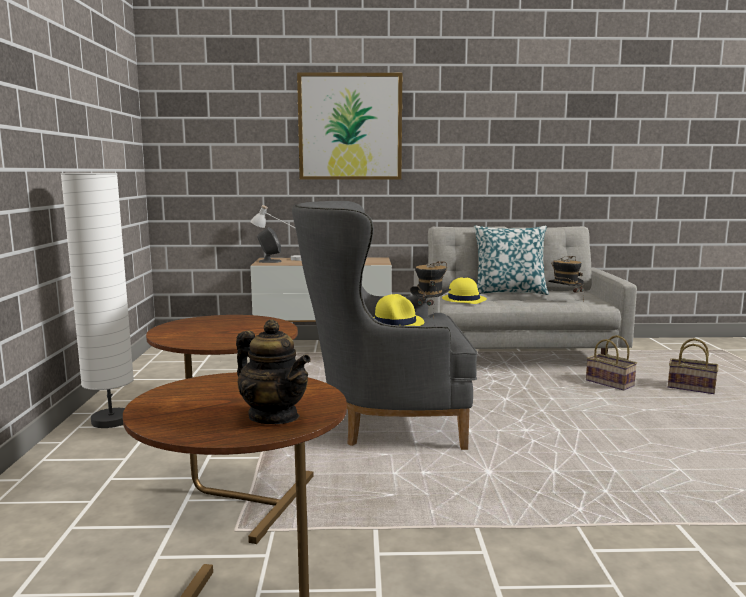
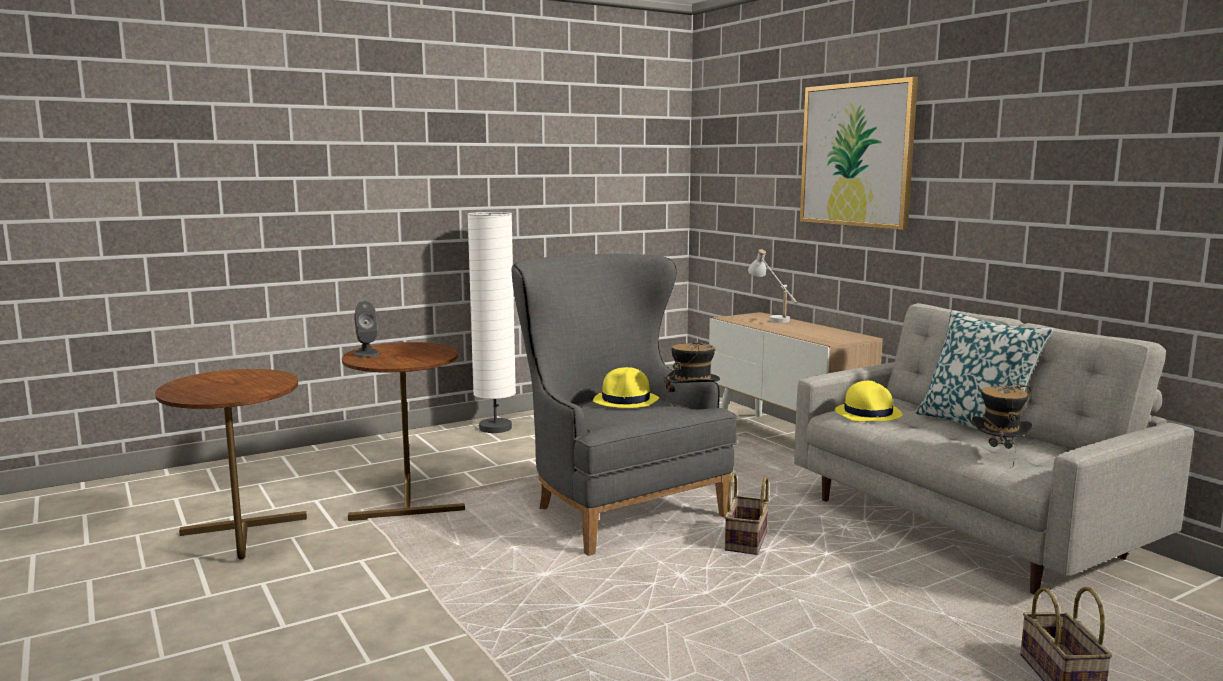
camera: 60 degrees right, 0 degrees up
teapot [236,319,311,424] -> none
grey speaker [257,227,282,263] -> grey speaker moved to [354,301,380,358]
basket [586,335,637,390] -> basket moved to [724,472,769,555]

